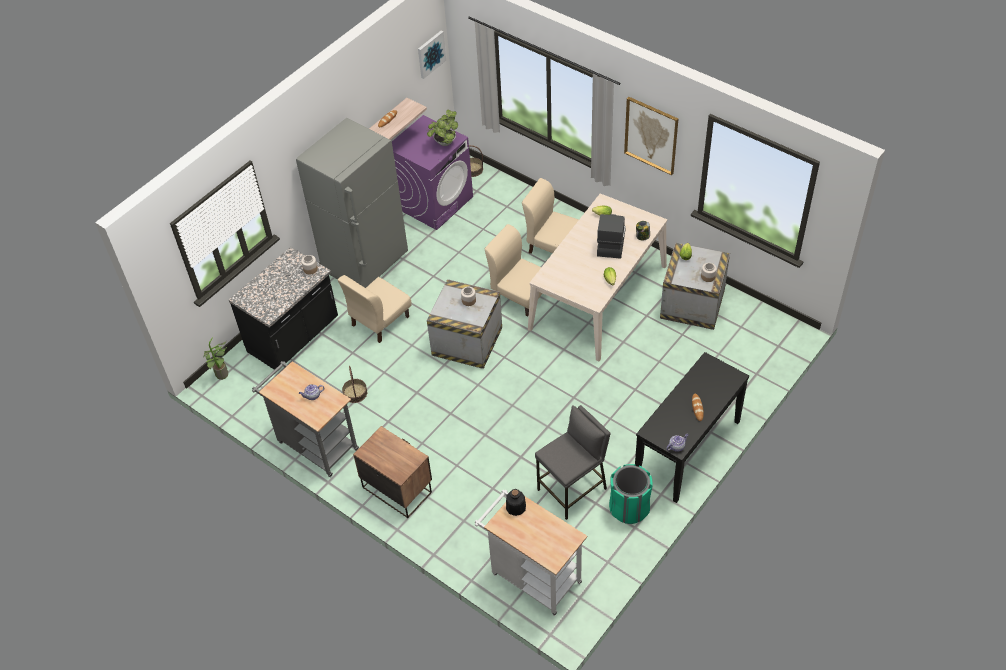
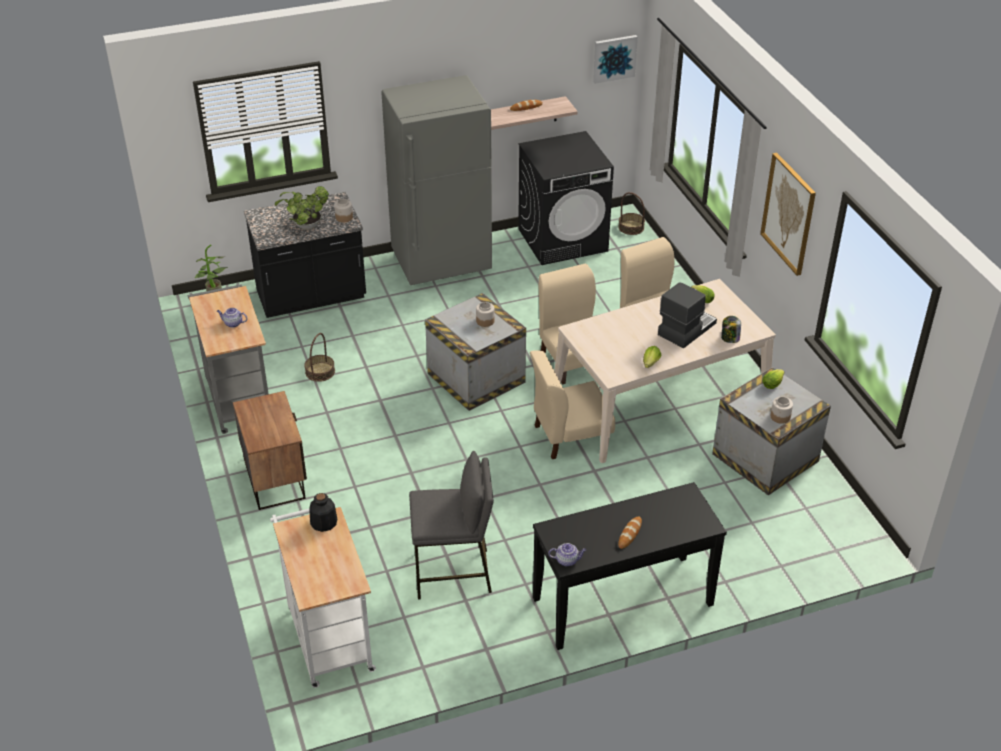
camera: 30 degrees right, 10 degrees down
beige chair [338,275,411,343] -> beige chair moved to [530,350,615,459]
purple washing machine [392,115,473,230] -> black washing machine [518,131,614,265]
potted plant [427,110,458,146] -> potted plant moved to [275,186,329,230]
green trash can [609,464,653,524] -> none

